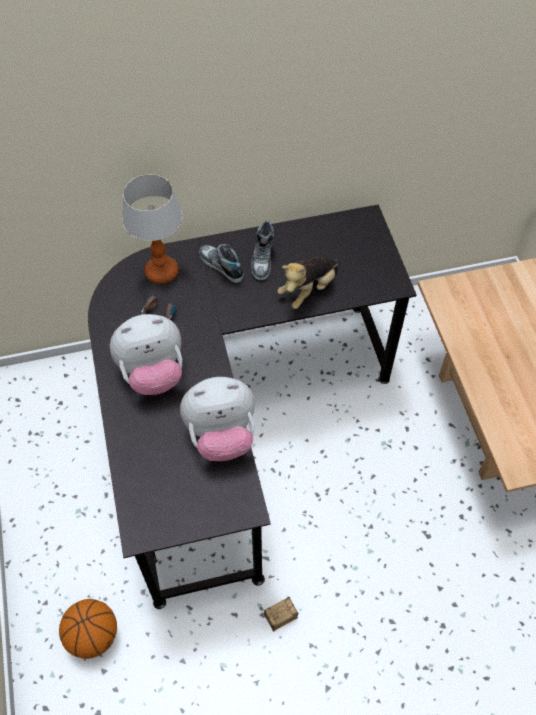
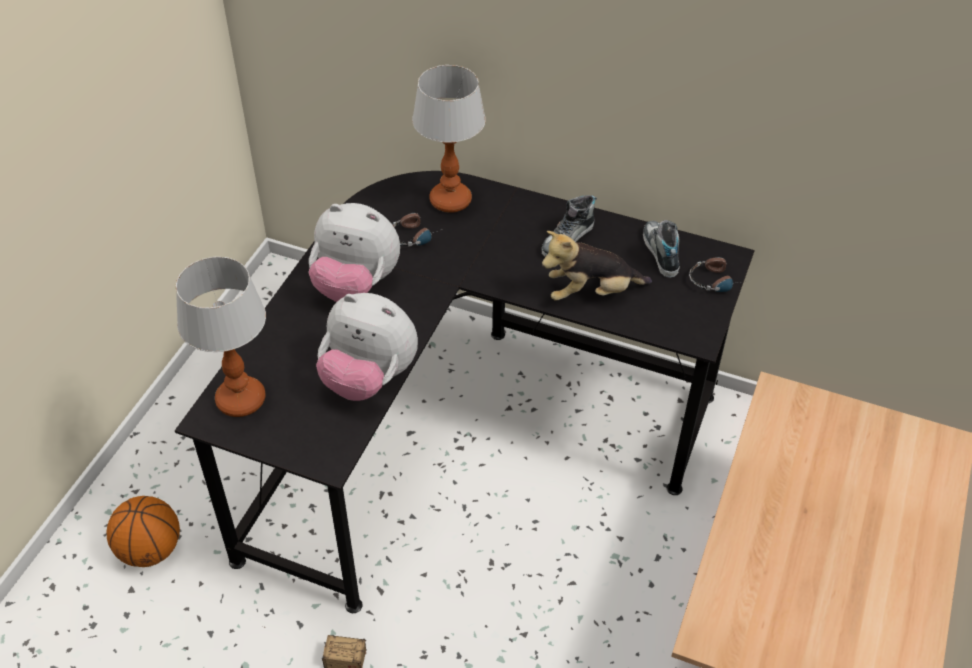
camera: 35 degrees right, 10 degrees down
shoe [199,244,243,283] -> shoe moved to [643,220,680,278]
none -> table lamp [176,257,266,417]
none -> headphones [689,257,746,292]

